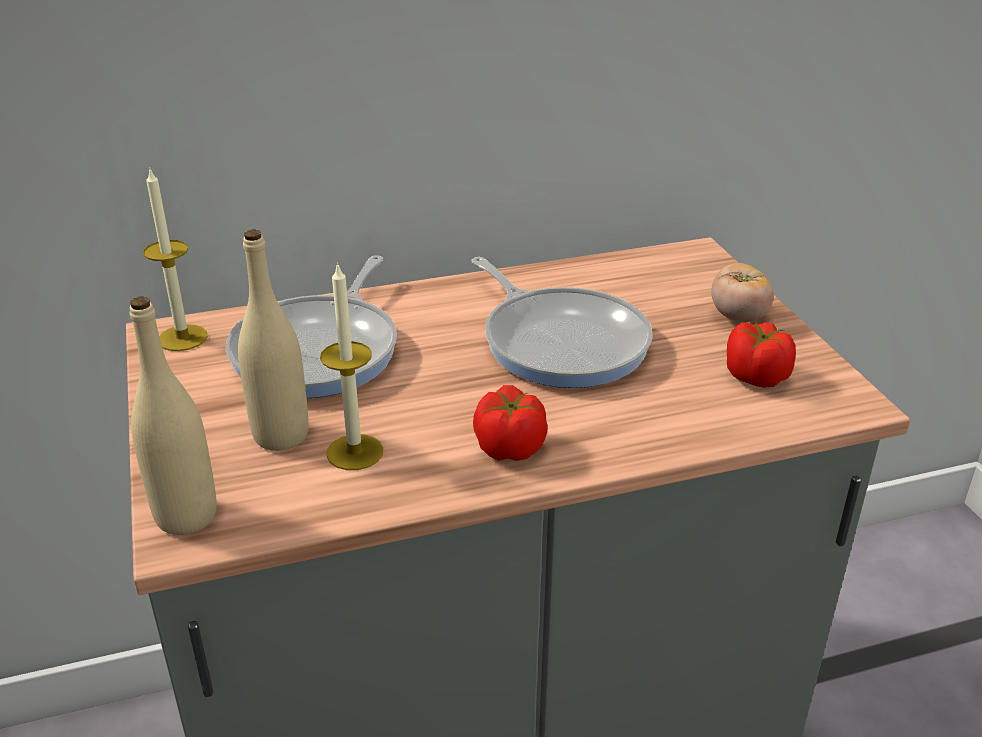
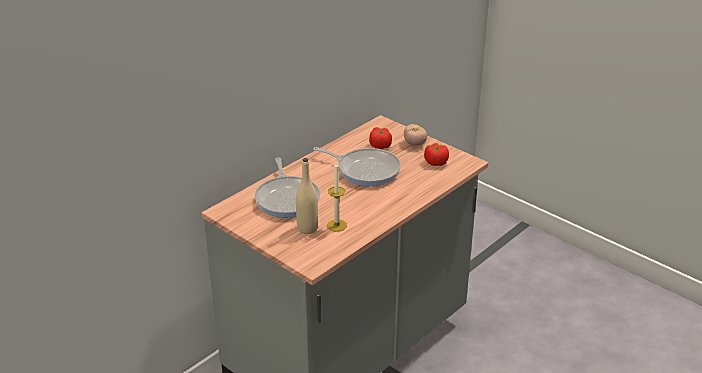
camera: 30 degrees left, 0 degrees up
beige bottle [129,296,217,535] -> none
candle [143,167,208,351] -> none
tomato [473,385,548,461] -> tomato moved to [369,127,392,150]

